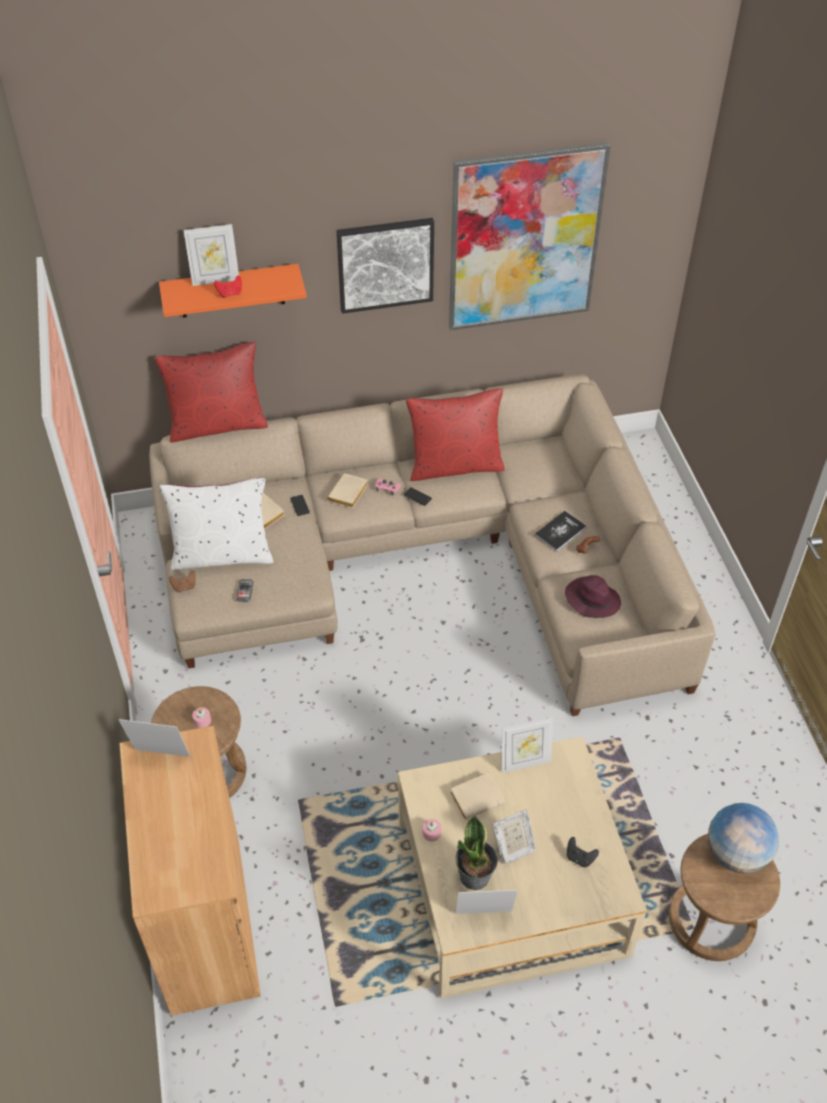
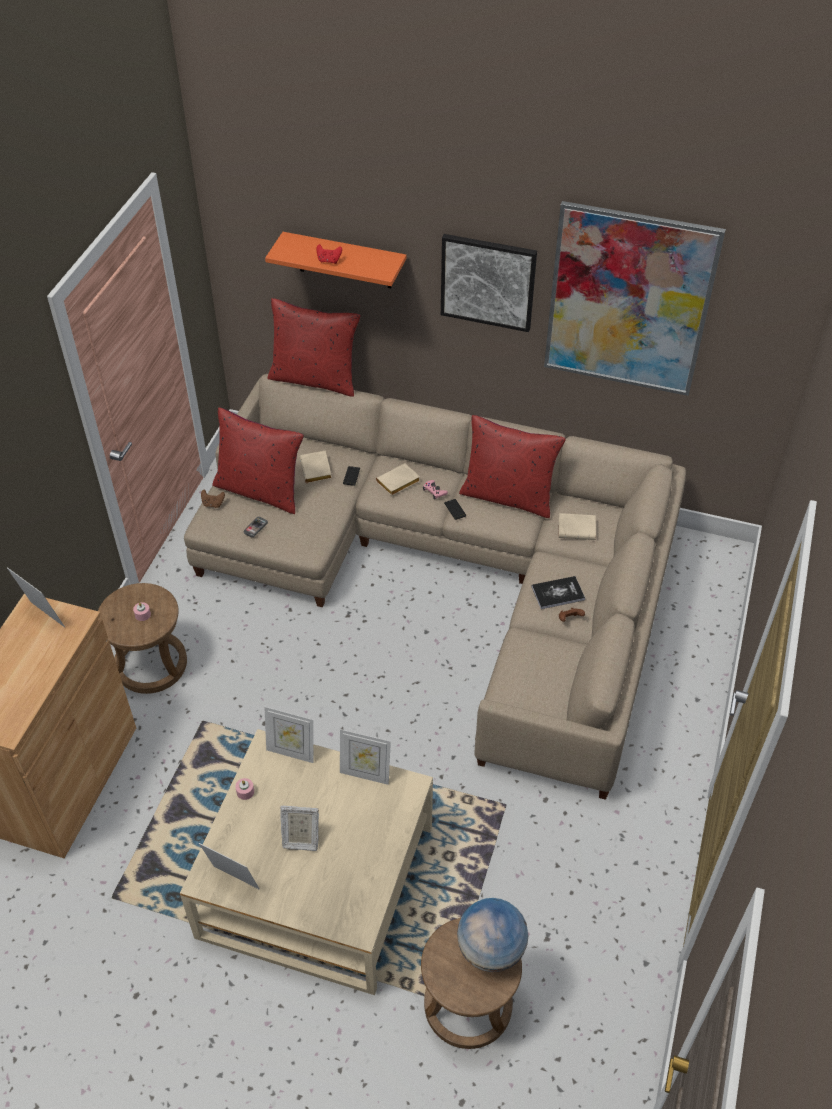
camera: 30 degrees right, 0 degrees up
white pillow [159,478,273,570] -> red pillow [212,407,304,514]
picture frame [183,224,239,286] -> picture frame moved to [264,707,313,763]
beige book [450,772,506,820] -> beige book moved to [558,513,596,540]
potted plant [456,815,498,890] -> none
purple hat [565,575,621,618] -> none
black game controller [567,837,599,867] -> none

